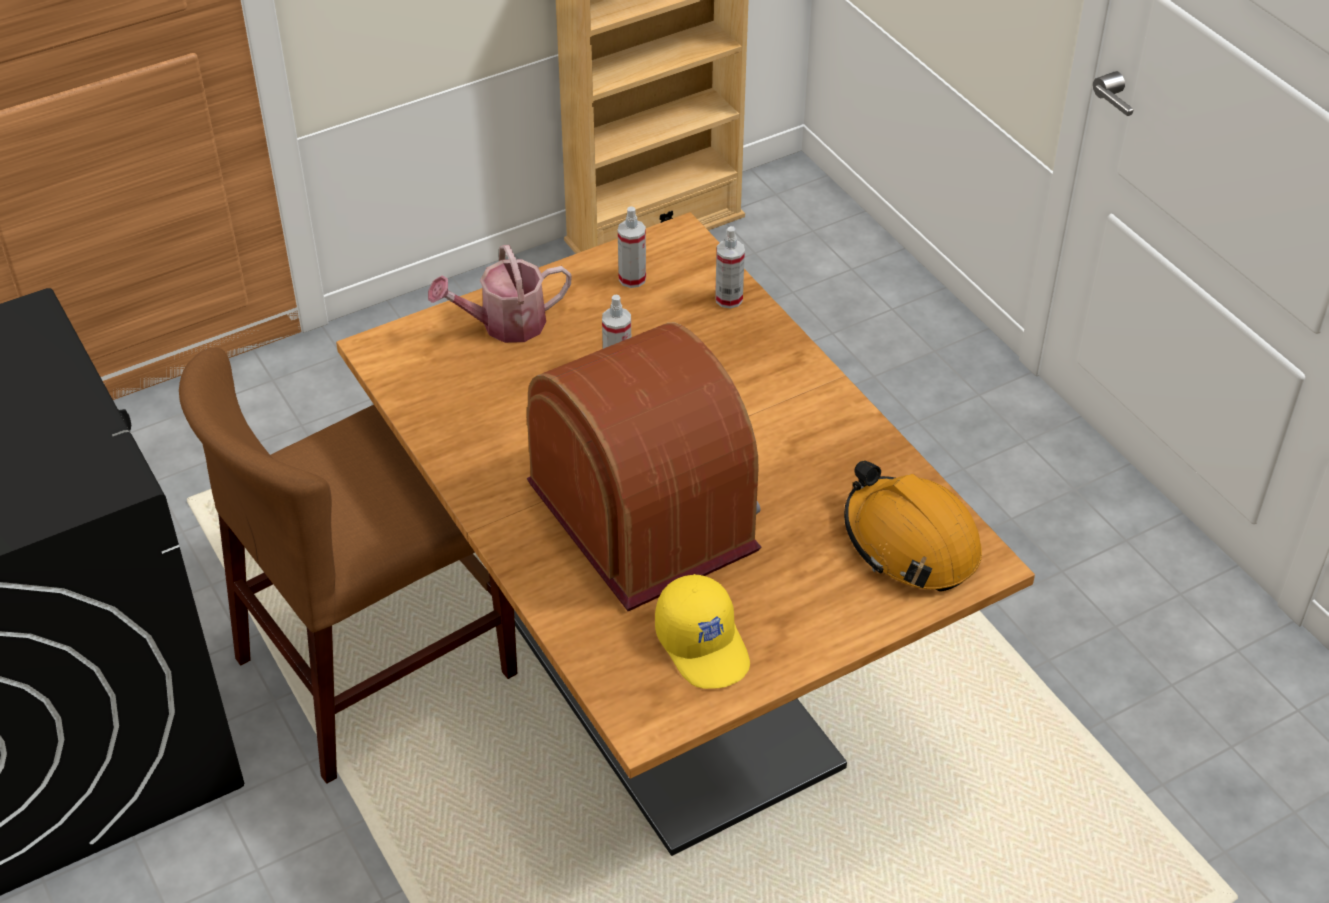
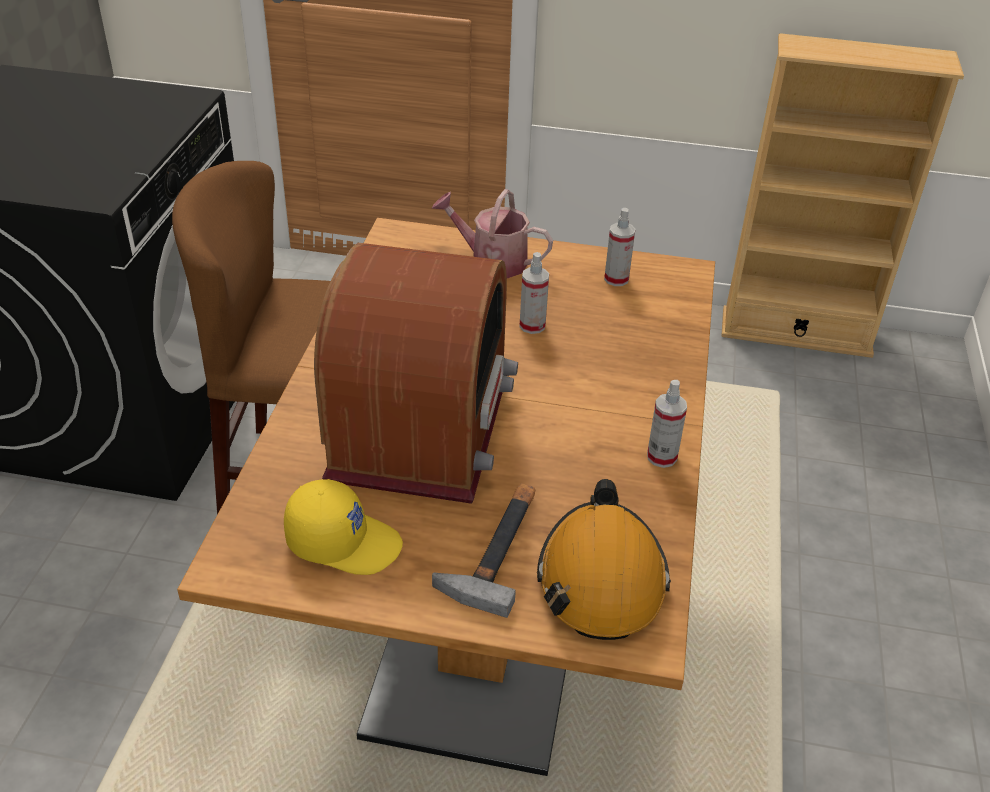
camera: 40 degrees right, 5 degrees down
yellow cap [655,574,750,689] -> yellow cap turned 90 degrees counterclockwise [284,479,403,575]
spray bottle [715,226,745,308] -> spray bottle moved to [647,380,687,468]
none -> hammer [432,483,535,618]

